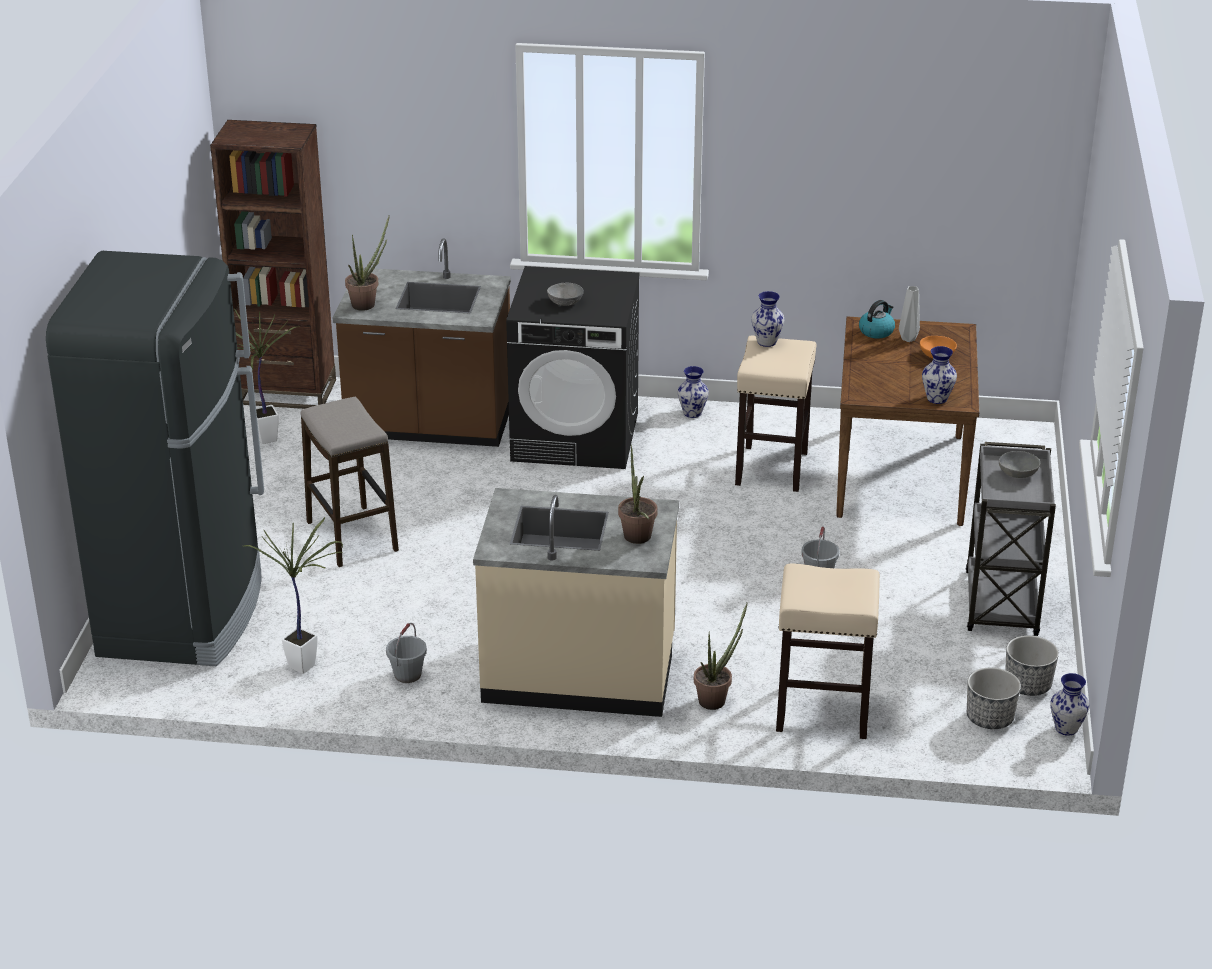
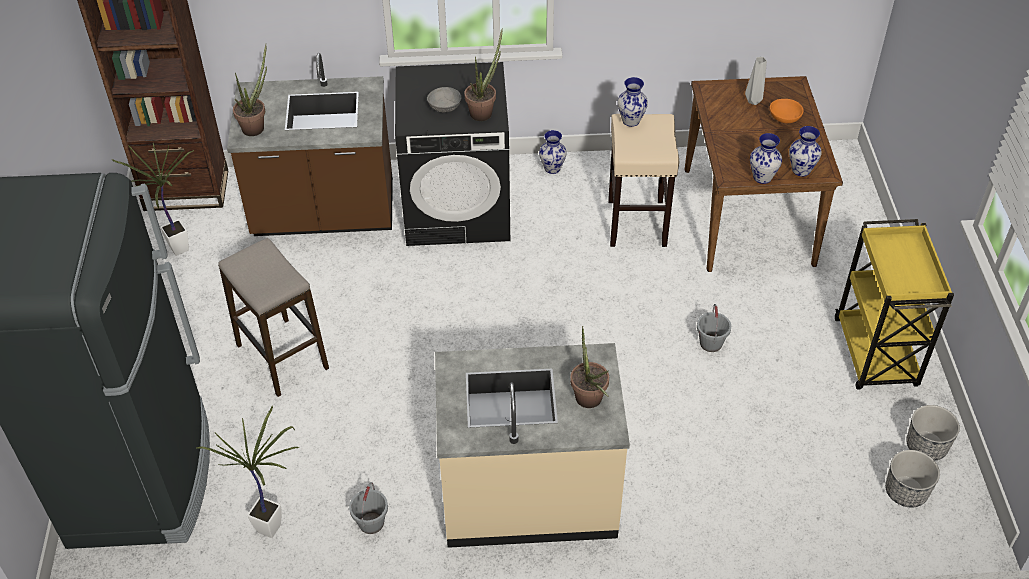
camera: 10 degrees left, 15 degrees up
potted plant [694,602,748,710] -> potted plant moved to [464,28,503,121]
beige stool [776,564,880,739] -> none
kettle [859,300,895,339] -> none
grey cart [965,442,1056,636] -> yellow cart [835,219,954,390]
grey bowl [999,451,1040,478] -> none
vase [1050,673,1090,736] -> vase moved to [750,133,782,184]

